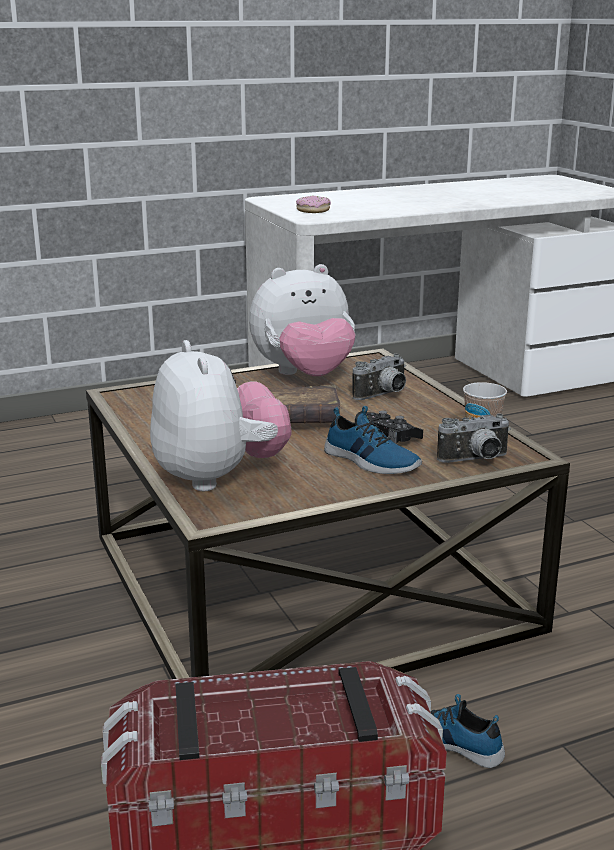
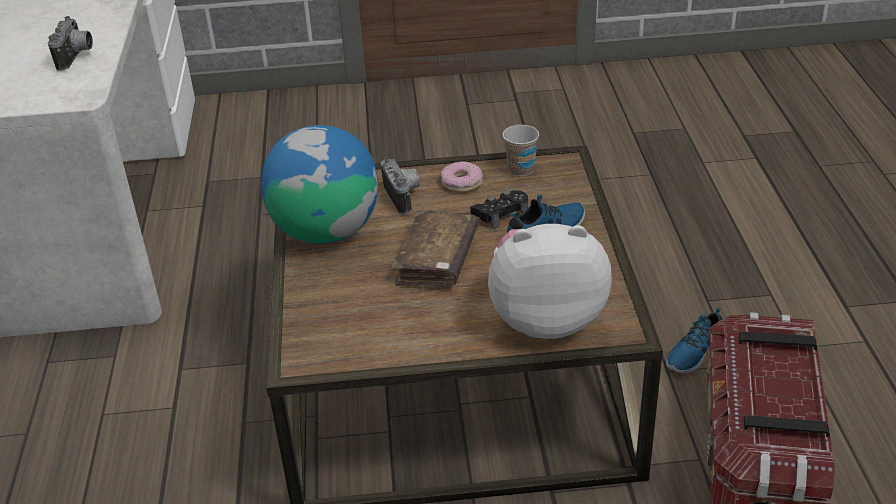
camera: 70 degrees left, 15 degrees up
plush toy [249,264,356,376] -> globe [261,125,378,244]
donut [296,196,331,213] -> donut moved to [441,161,483,193]
camera [437,414,511,463] -> camera moved to [48,16,93,71]

